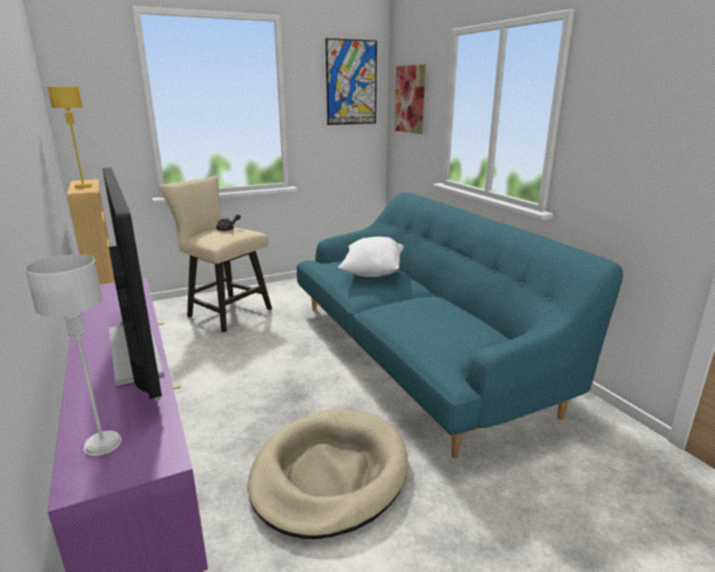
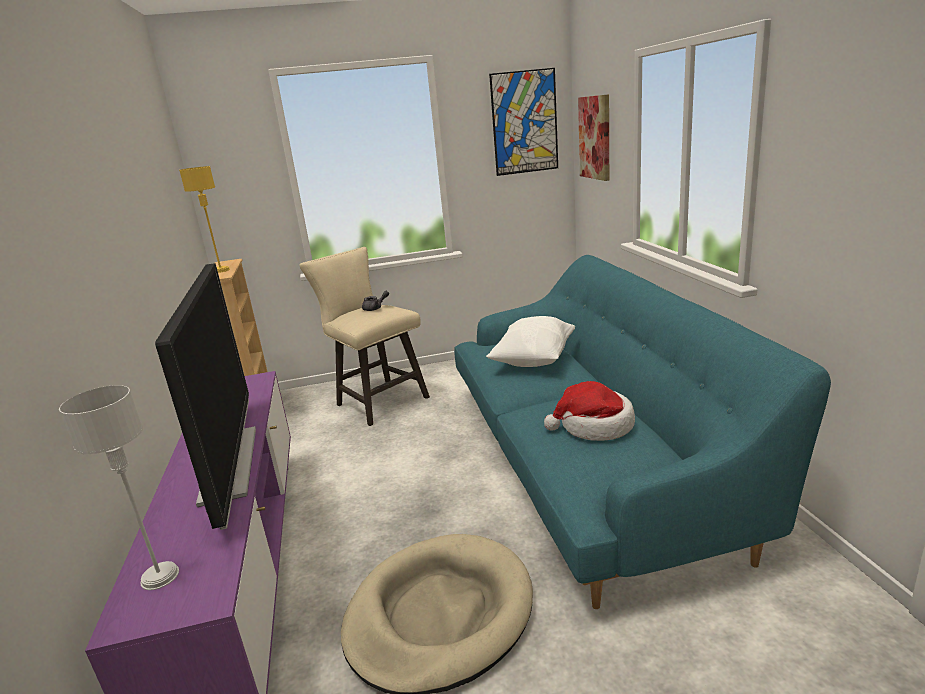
camera: 15 degrees right, 0 degrees up
none -> hat [544,381,635,441]

